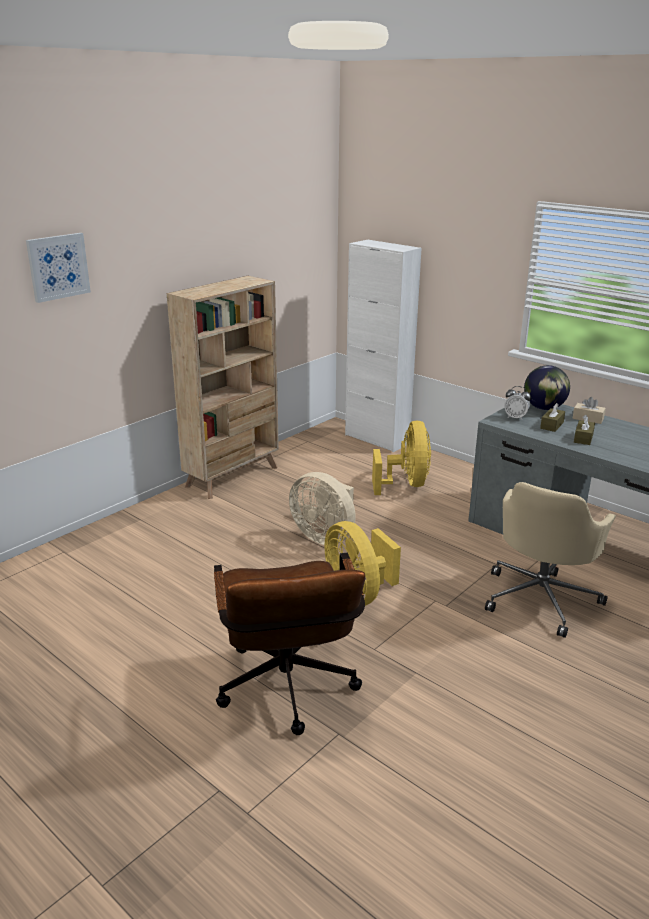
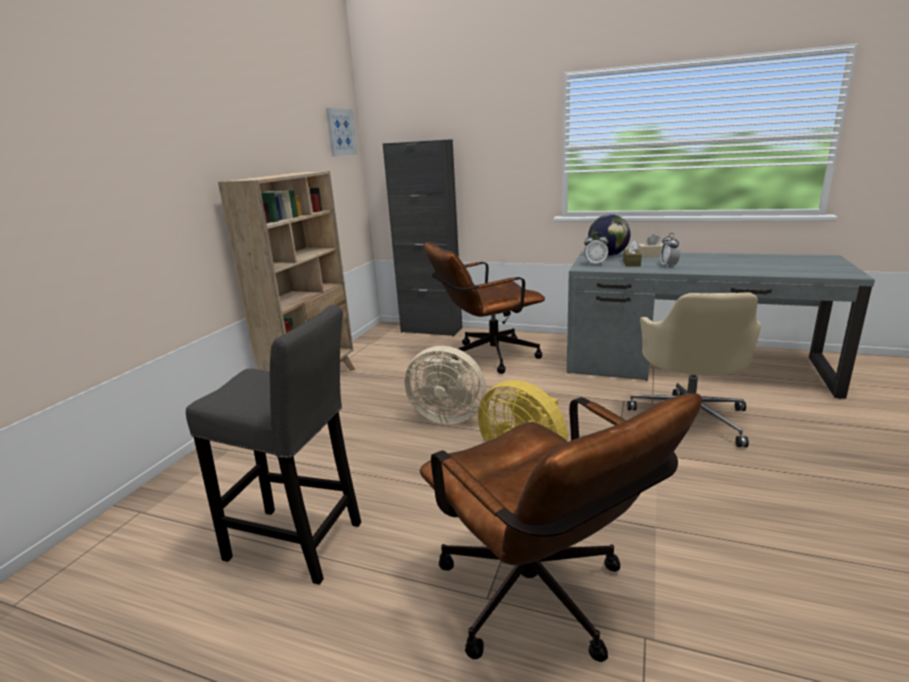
camera: 20 degrees left, 5 degrees down
picture [26,233,91,303] -> picture moved to [326,108,357,157]
white cabinet [345,240,422,452] -> black cabinet [383,139,462,337]
yellow fan [372,421,431,495] -> brown office chair [424,242,545,374]
brown tissue box [574,415,595,445] -> alarm clock [660,233,681,268]
none -> grey stool [186,305,361,585]

